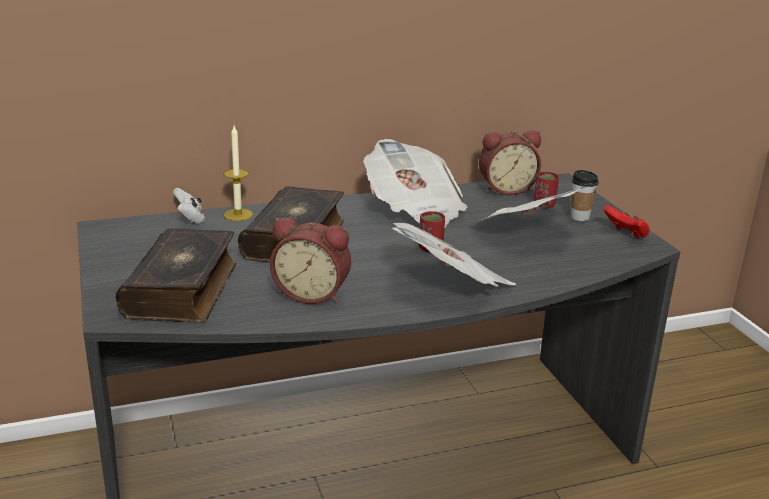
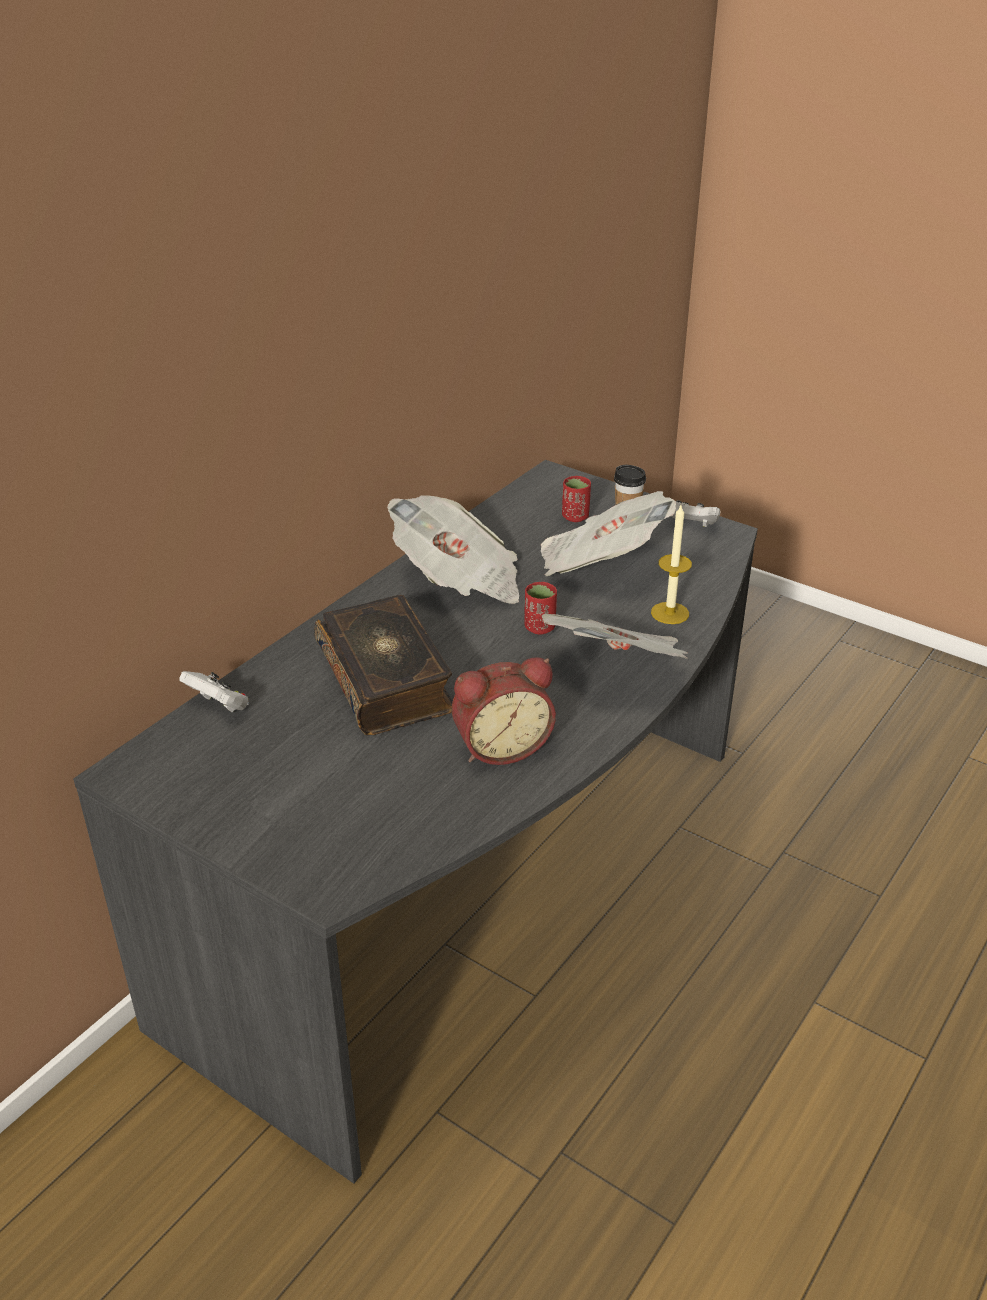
camera: 35 degrees left, 10 degrees up
book [115,228,237,323] -> none
candle [224,126,253,221] -> candle moved to [651,505,692,624]
alarm clock [479,130,541,195] -> none
red game controller [604,205,650,238] -> white game controller [671,500,721,527]

